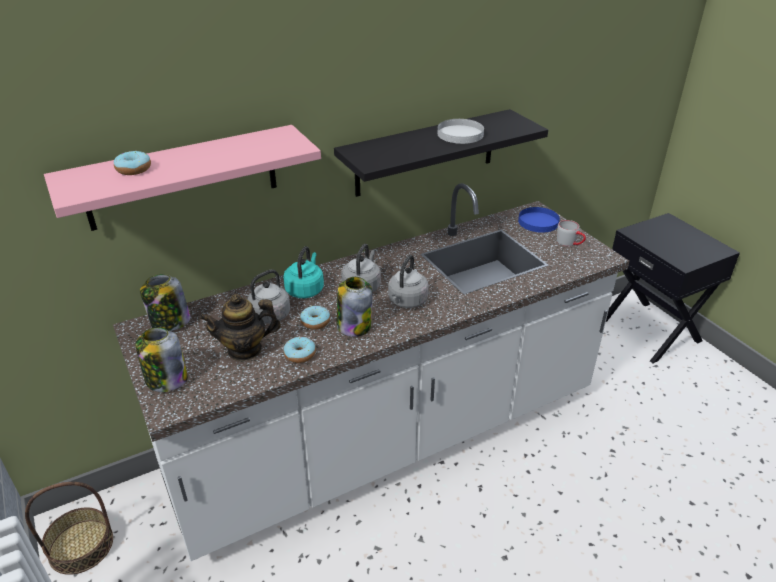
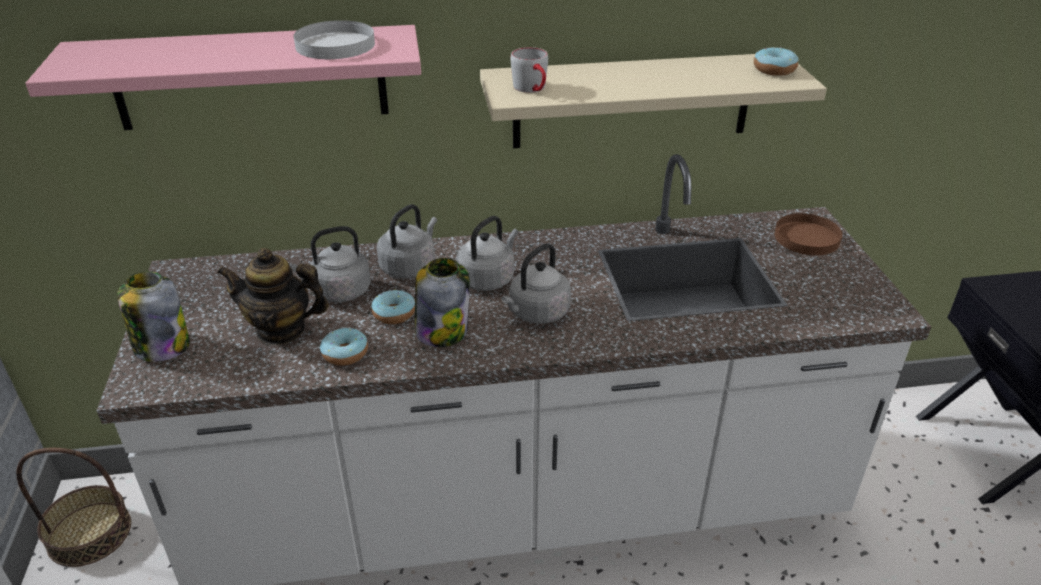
camera: 20 degrees right, 0 degrees up
donut [114,151,151,175] -> donut moved to [754,47,798,76]
jar [140,274,191,331] -> none
turquoise kettle [283,246,324,298] -> grey kettle [376,204,437,279]
black shelf [334,109,548,197] -> beige shelf [480,54,827,148]
white plate [437,119,484,144] -> white plate moved to [294,20,375,59]
blue plate [518,207,560,233] -> brown plate [775,213,842,255]
grey mug [557,220,586,246] -> grey mug moved to [510,47,548,93]

